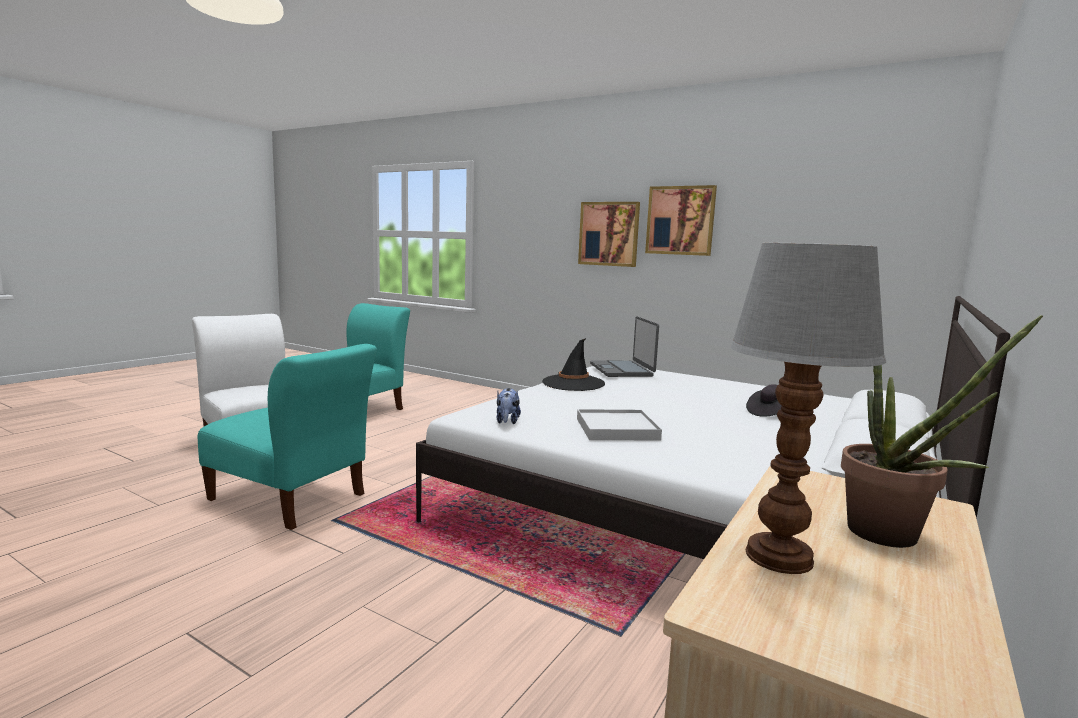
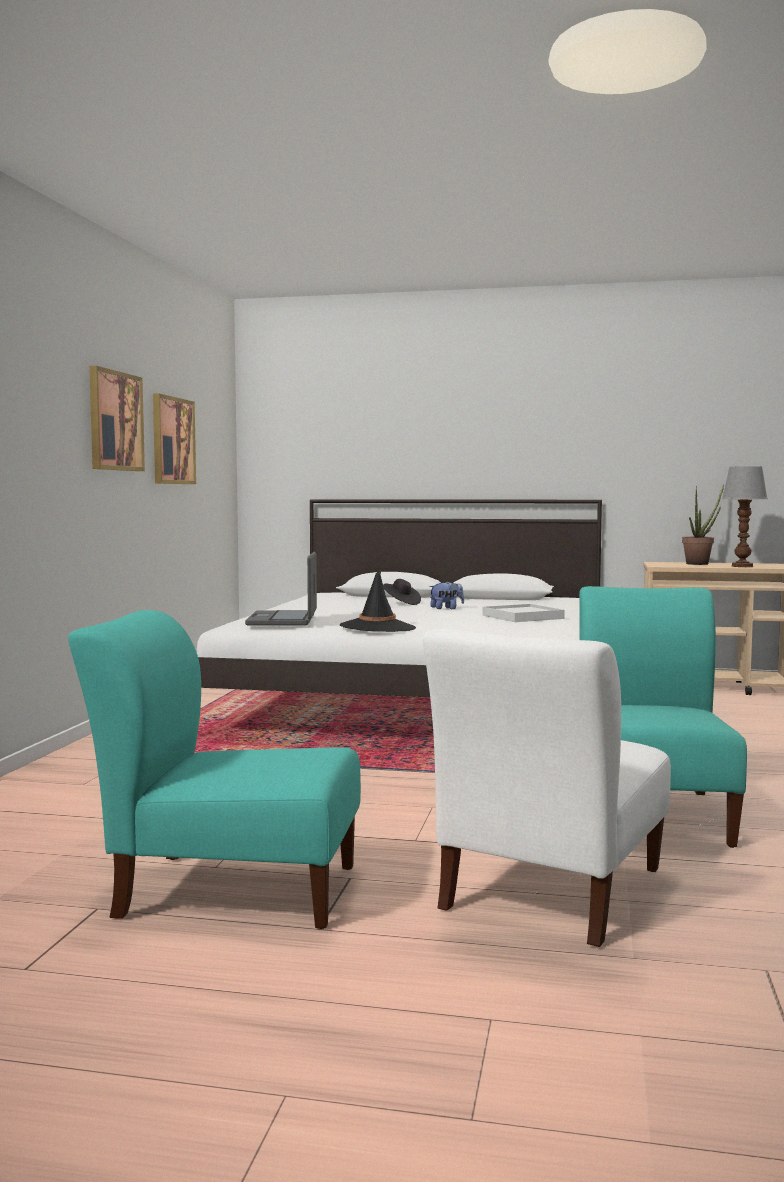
camera: 110 degrees left, 5 degrees down
plush toy [497,388,521,424] -> plush toy moved to [429,581,464,609]
picture [578,202,640,267] -> picture moved to [153,393,196,484]
laptop [590,316,659,377] -> laptop turned 120 degrees clockwise [245,552,317,626]

